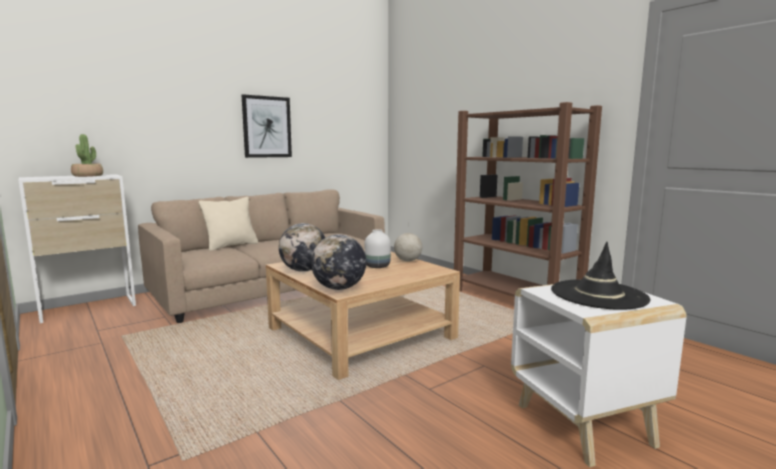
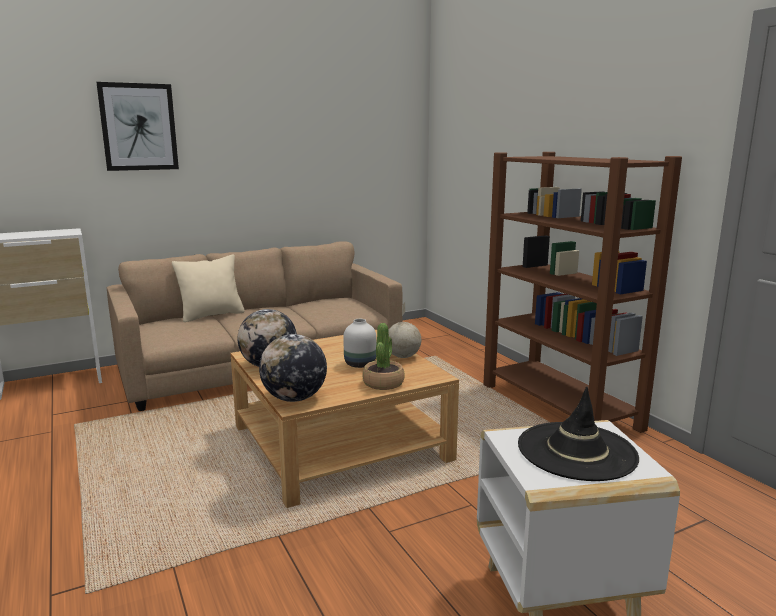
camera: 10 degrees right, 5 degrees up
potted plant [71,134,103,177] -> potted plant moved to [363,323,405,390]
picture [242,94,292,158] -> picture moved to [96,82,179,171]

